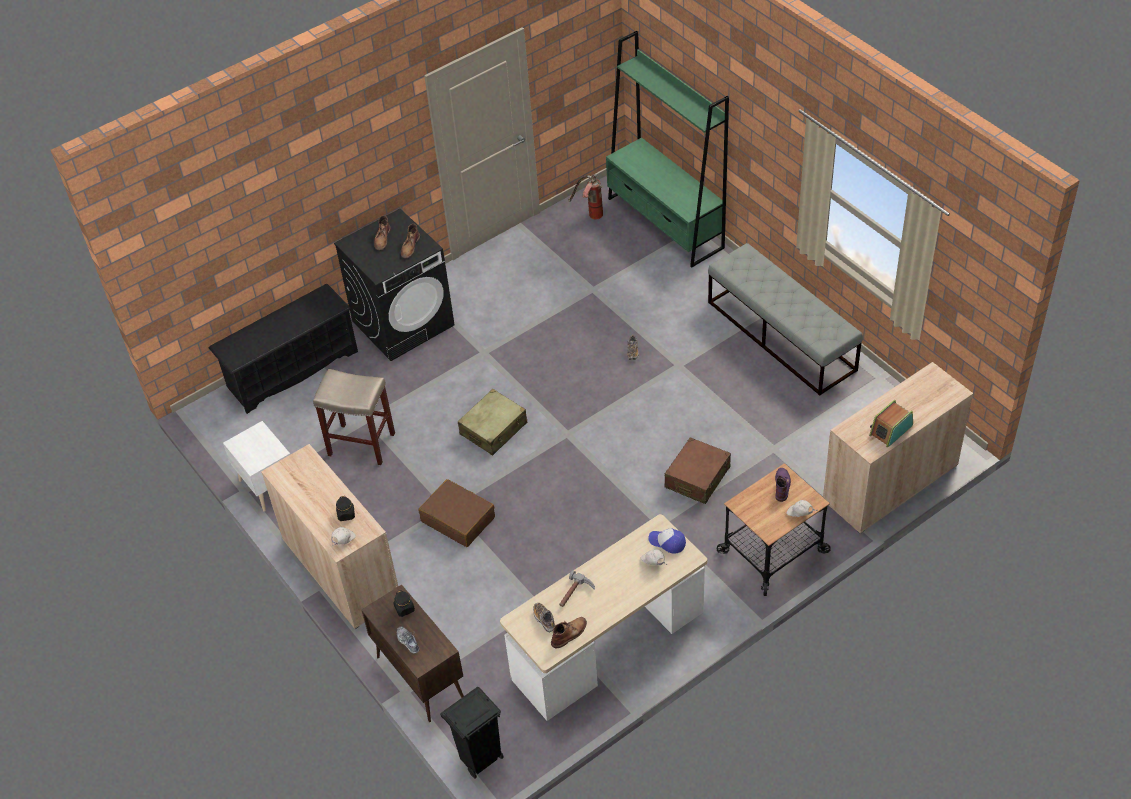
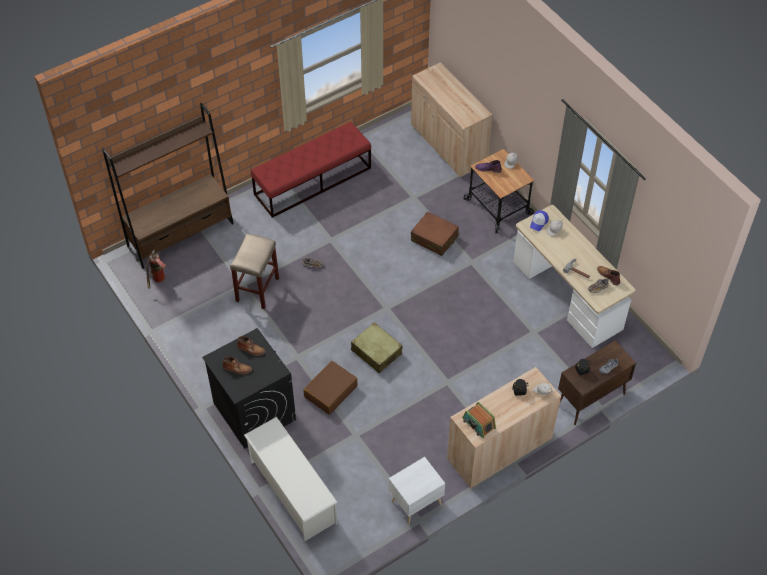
camera: 90 degrees left, 5 degrees up
black shoe rack [209,284,358,414] -> white shoe rack [244,417,338,541]
beige stool [313,369,395,465] -> beige stool moved to [230,233,279,309]
brown suitcase [419,479,495,547] -> brown suitcase moved to [304,361,358,415]
black trash can [440,687,504,779] -> none
green bookcase [606,31,729,267] -> brown bookcase [102,103,234,269]
grey bench [708,243,863,396] -> red bench [251,122,371,218]
radio [869,400,913,448] -> radio moved to [462,402,496,438]

